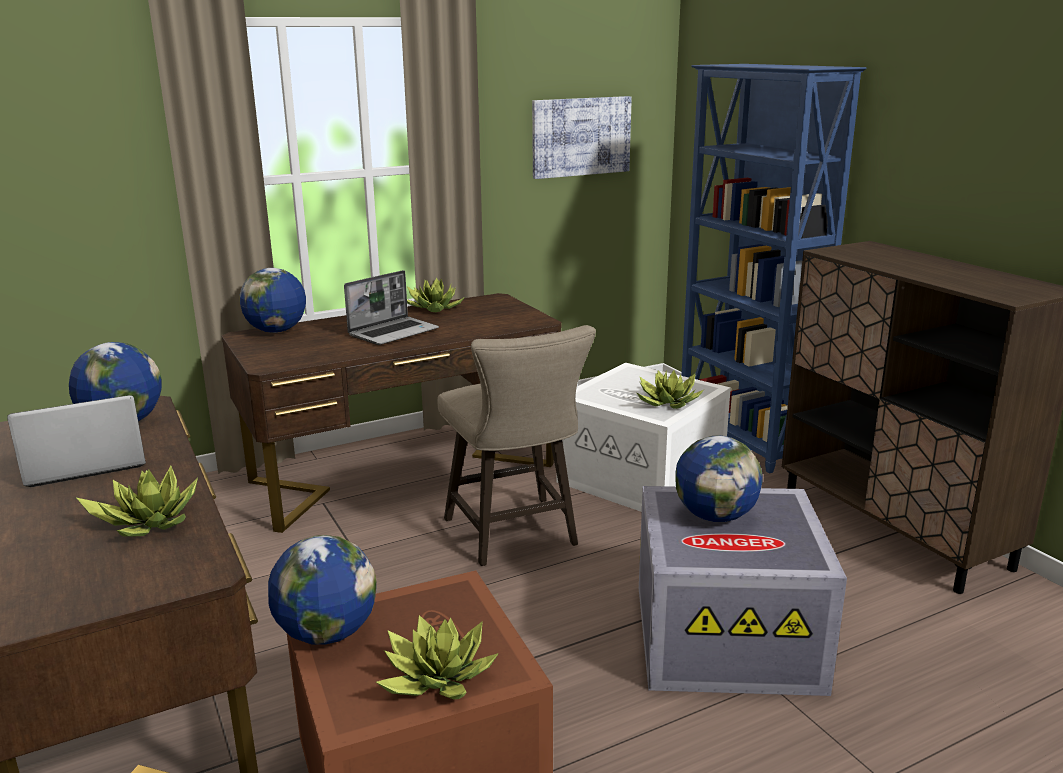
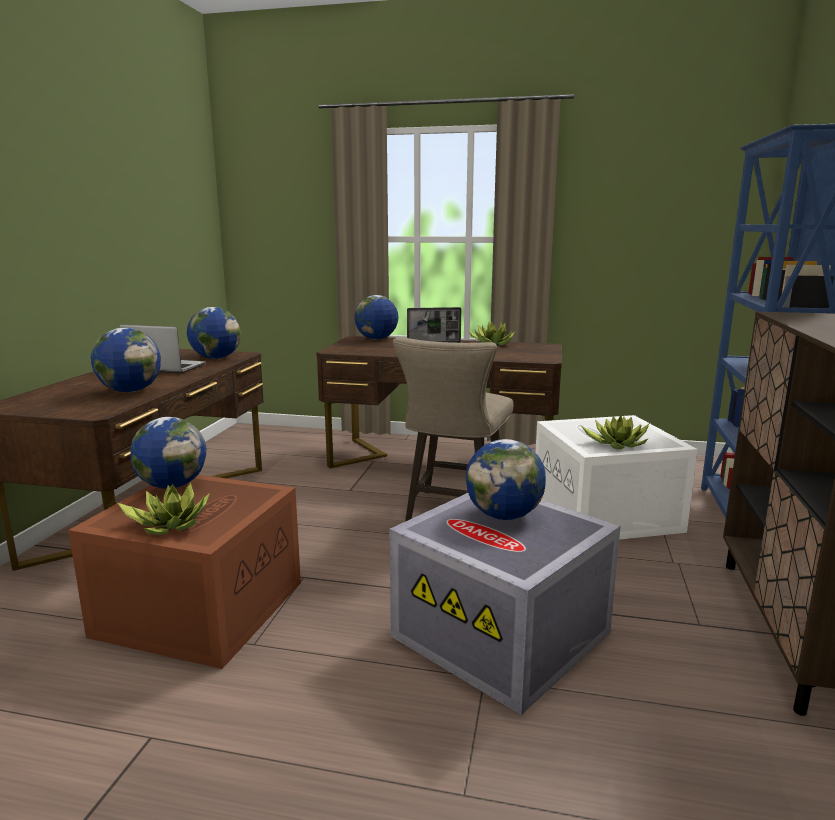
camera: 40 degrees right, 5 degrees down
potted plant [77,466,198,537] -> globe [91,328,161,392]
picture [532,96,632,179] -> none

